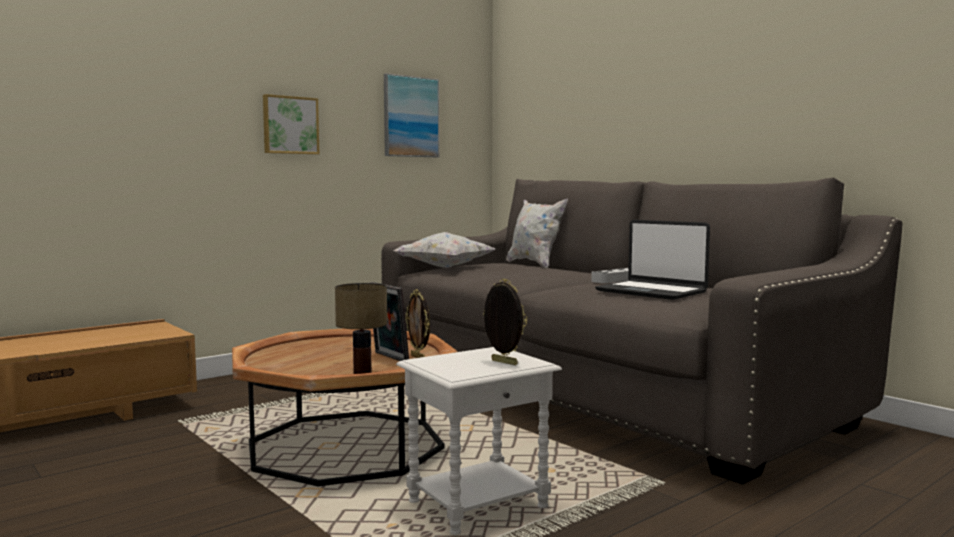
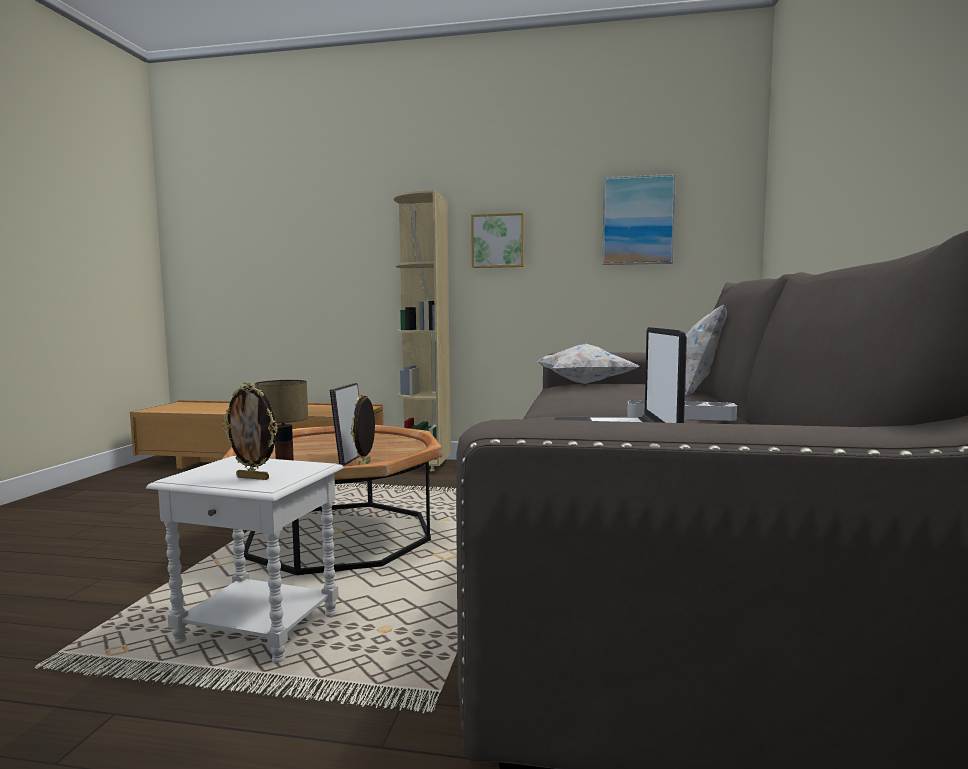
camera: 50 degrees right, 0 degrees up
picture frame [483,279,527,365] -> picture frame turned 105 degrees clockwise [222,382,278,480]
none -> beige bookcase [394,190,451,471]

